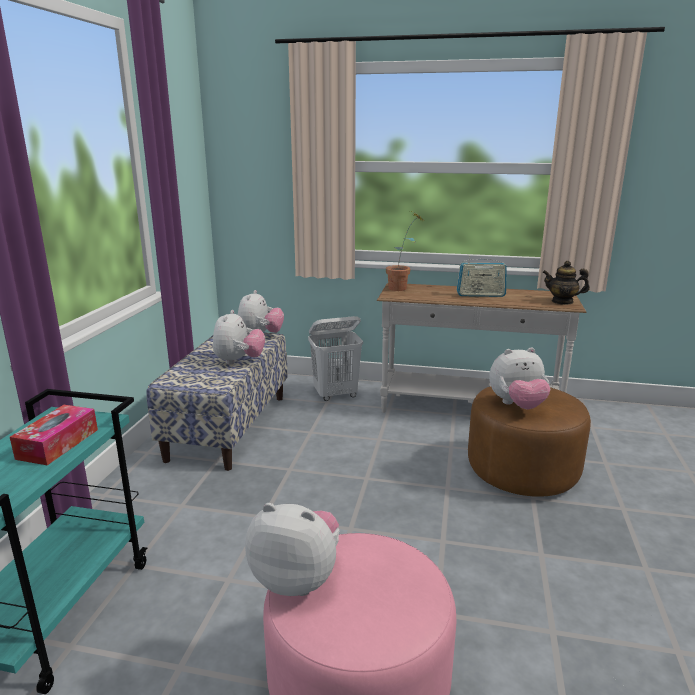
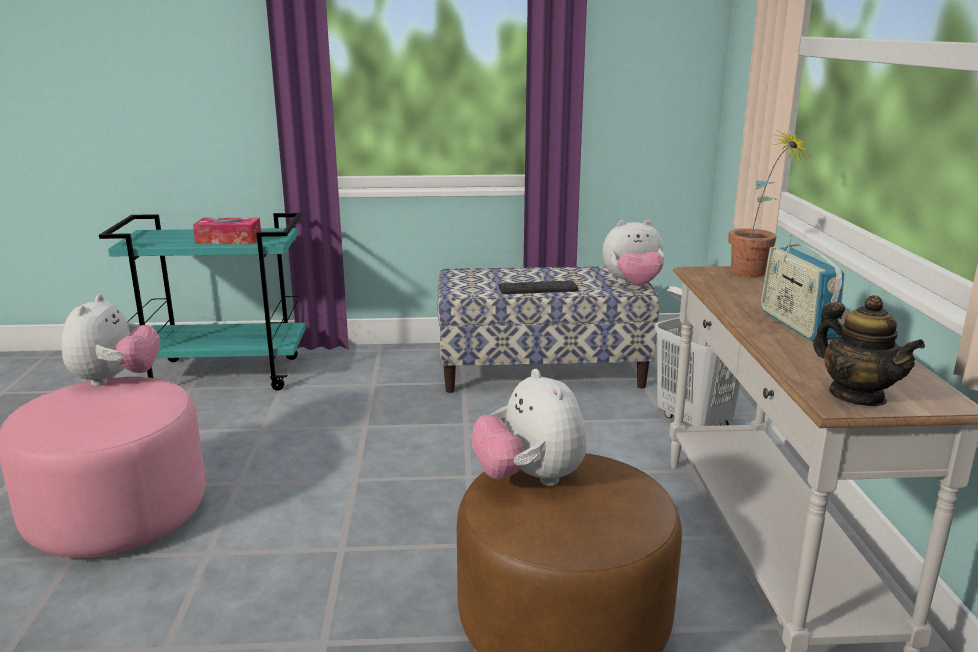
camera: 75 degrees right, 0 degrees up
plush toy [213,310,265,365] -> keyboard [499,280,579,294]
teapot [542,261,590,305] -> teapot turned 150 degrees clockwise [813,295,925,406]

